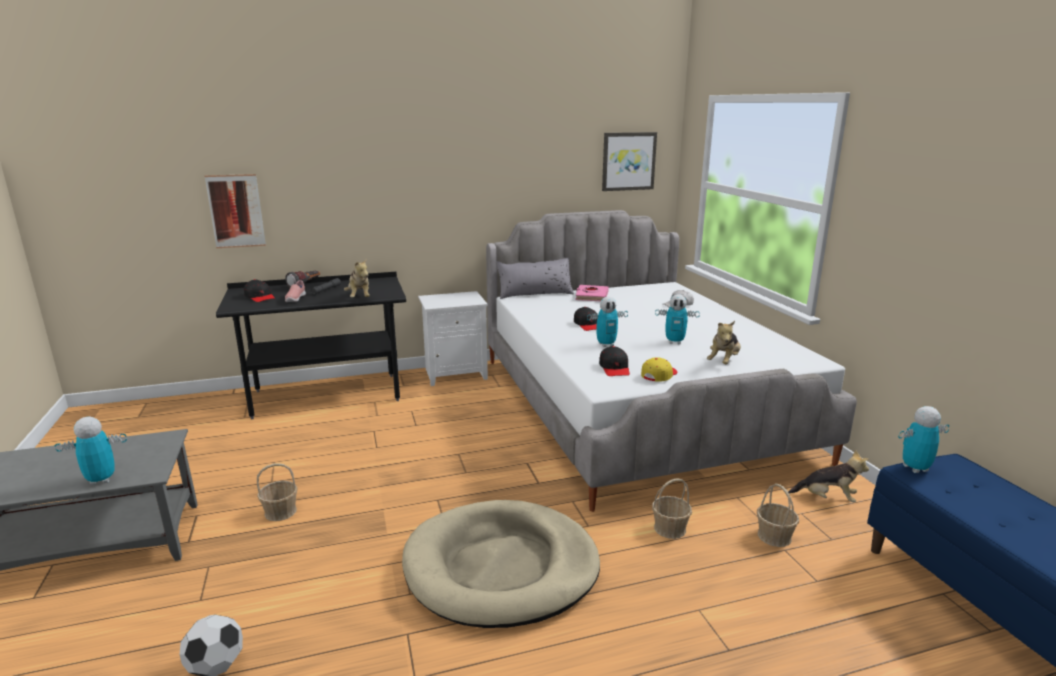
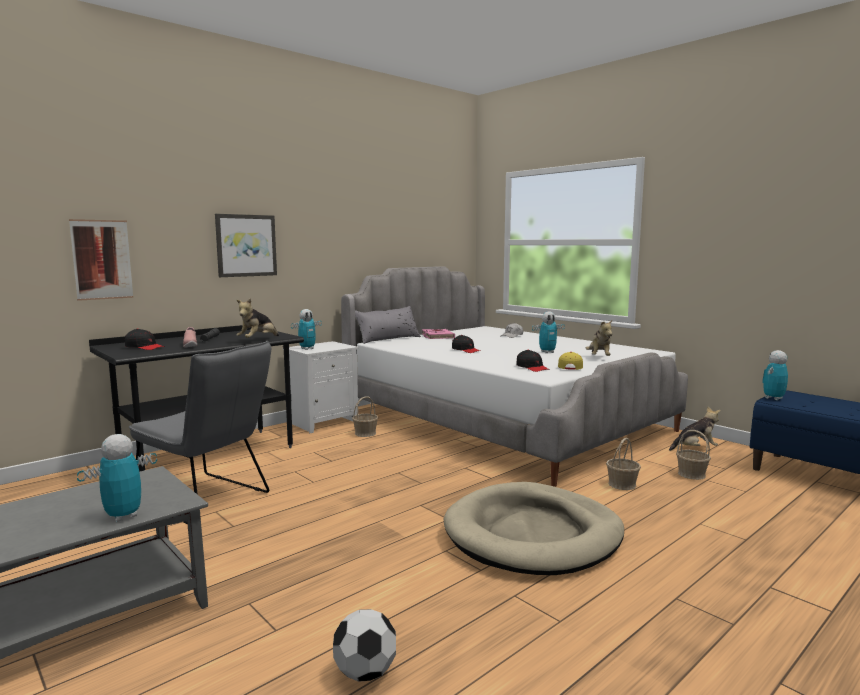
camera: 25 degrees left, 10 degrees down
basket [257,463,298,521] -> basket moved to [352,396,378,437]
flashlight [285,271,320,288] -> none
plush toy [344,258,370,297] -> plush toy turned 75 degrees clockwise [236,298,279,338]
toy robot [587,297,628,347] -> toy robot moved to [291,309,322,350]
picture [602,132,657,191] -> picture moved to [215,214,277,277]
none -> grey chair [129,341,271,524]

